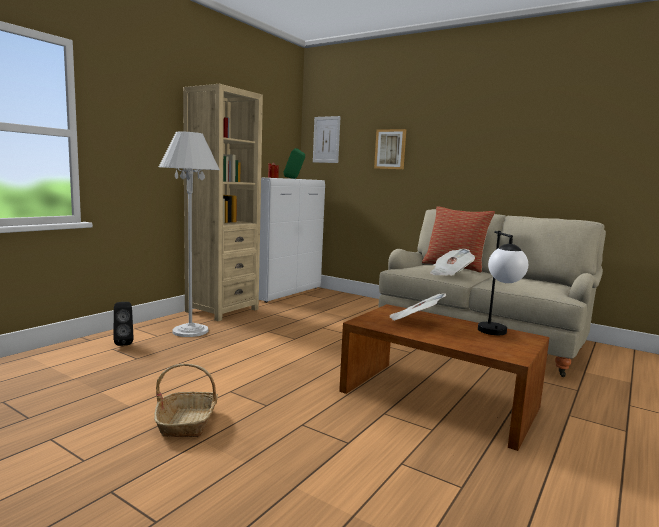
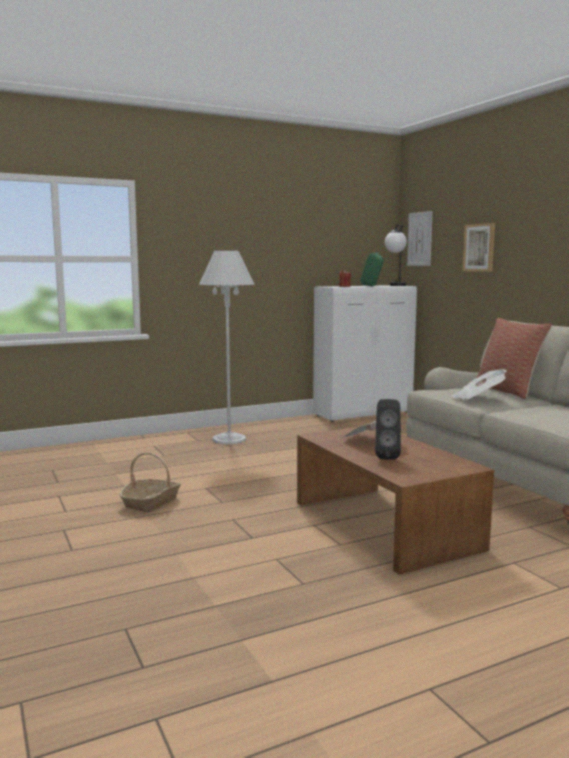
camera: 30 degrees right, 0 degrees up
black speaker [114,302,134,346] -> black speaker moved to [375,399,401,460]
beige bookcase [183,84,263,321] -> none
table lamp [478,231,528,335] -> table lamp moved to [385,224,407,286]

